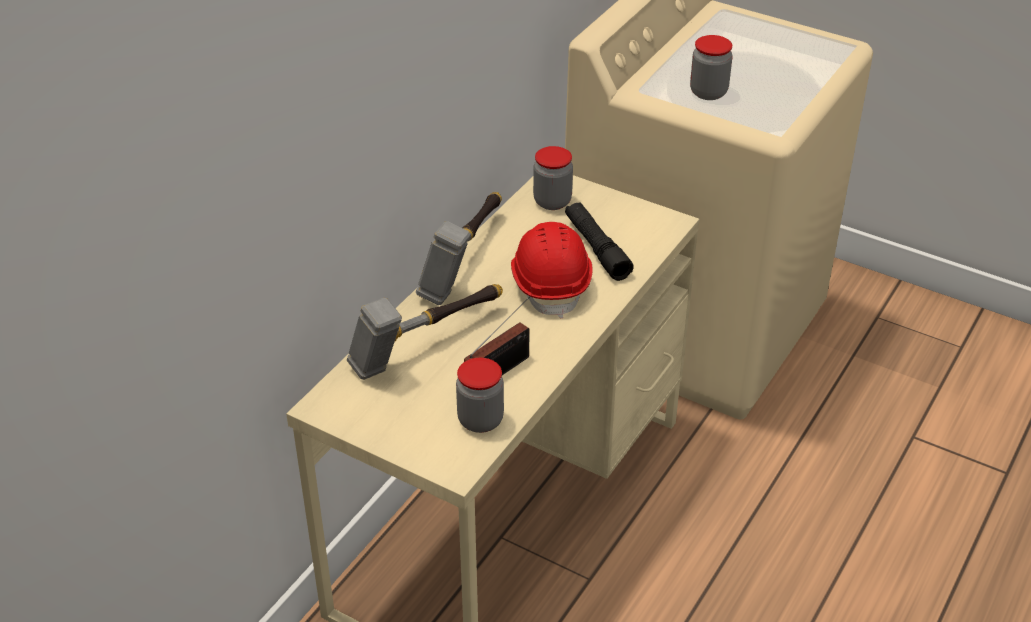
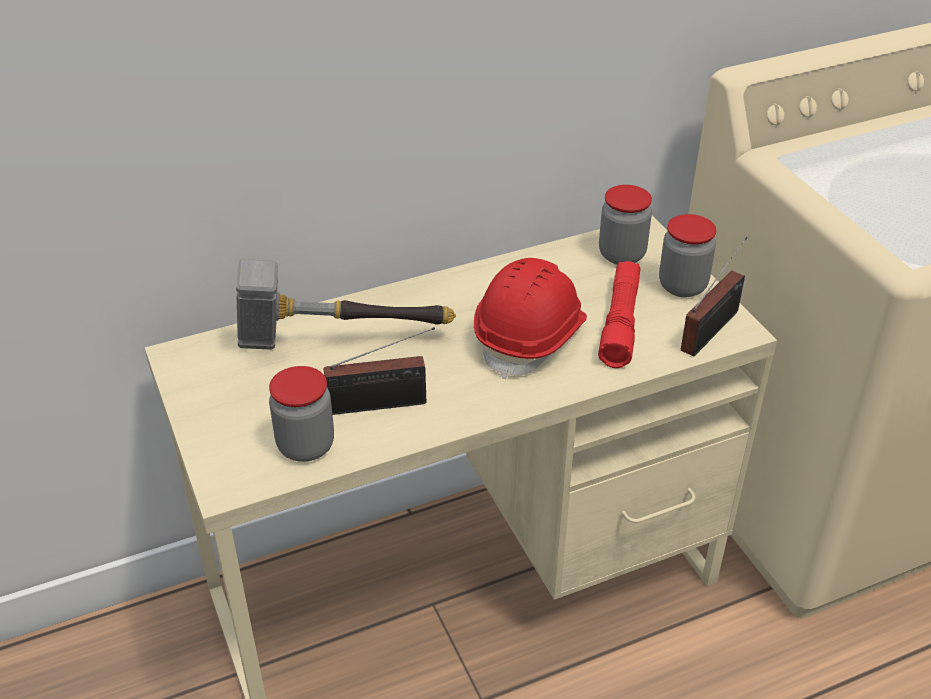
camera: 35 degrees right, 0 degrees up
hammer [416,192,502,305] -> none
black flashlight [565,203,634,281] -> red flashlight [598,261,640,368]
jar [690,35,733,100] -> jar moved to [659,214,716,297]
none -> radio [681,237,747,356]

